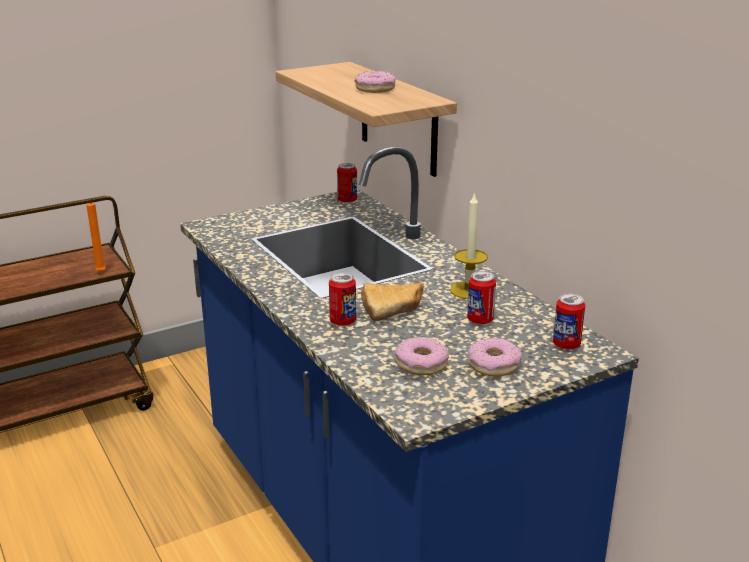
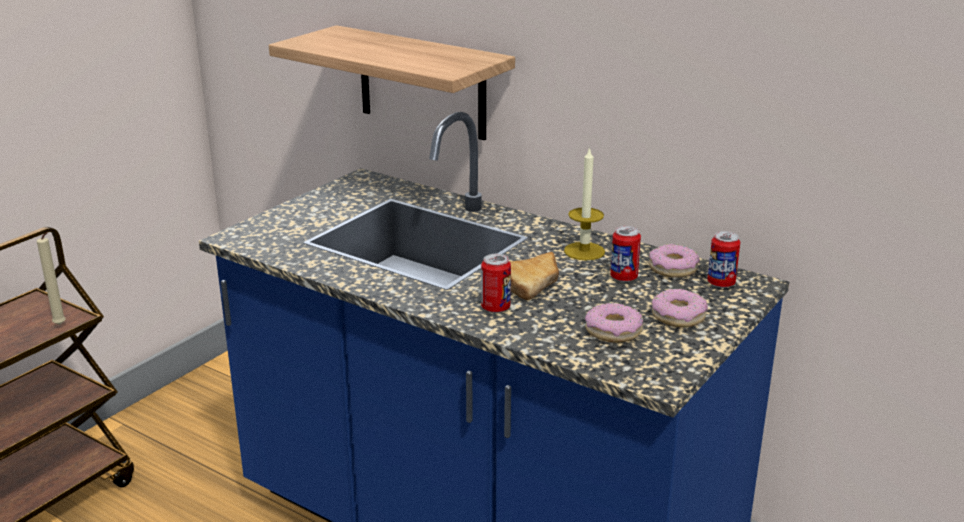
camera: 25 degrees left, 0 degrees up
orange candle [86,199,106,272] -> beige candle [37,232,66,325]
can [337,163,357,203] -> none
donut [355,71,396,93] -> donut moved to [648,244,700,278]

